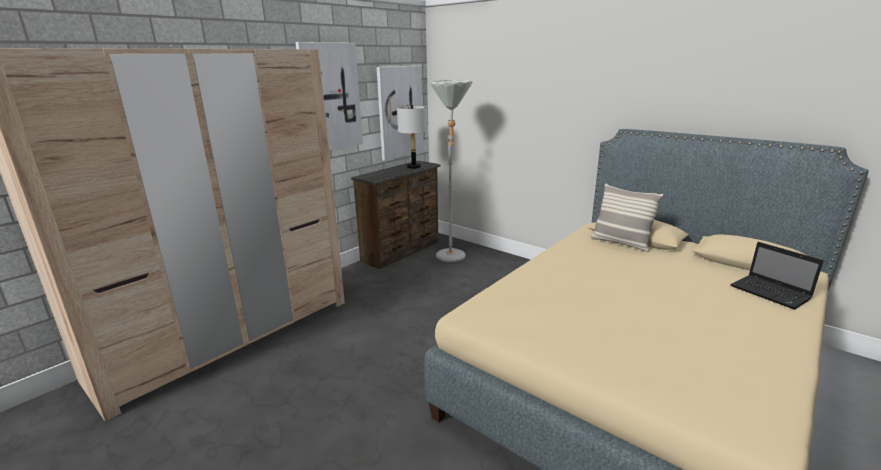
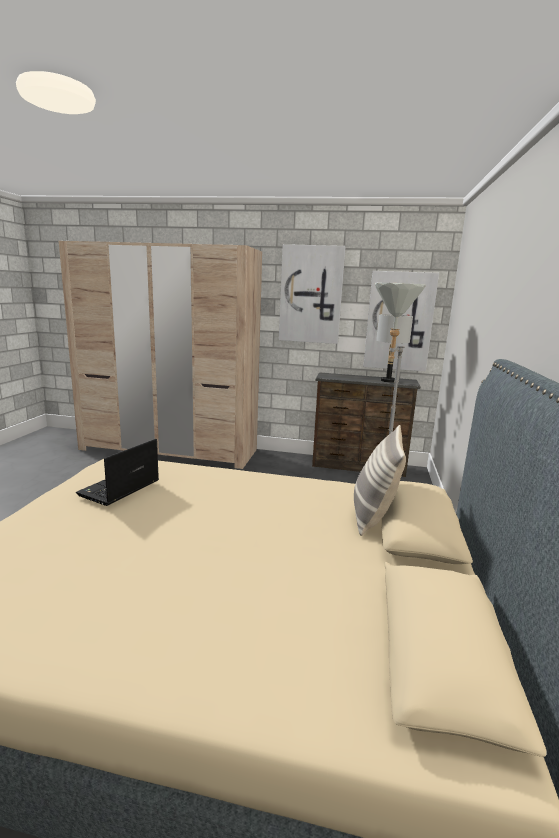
camera: 60 degrees right, 5 degrees down
laptop [730,242,824,310] -> laptop moved to [76,439,159,506]

